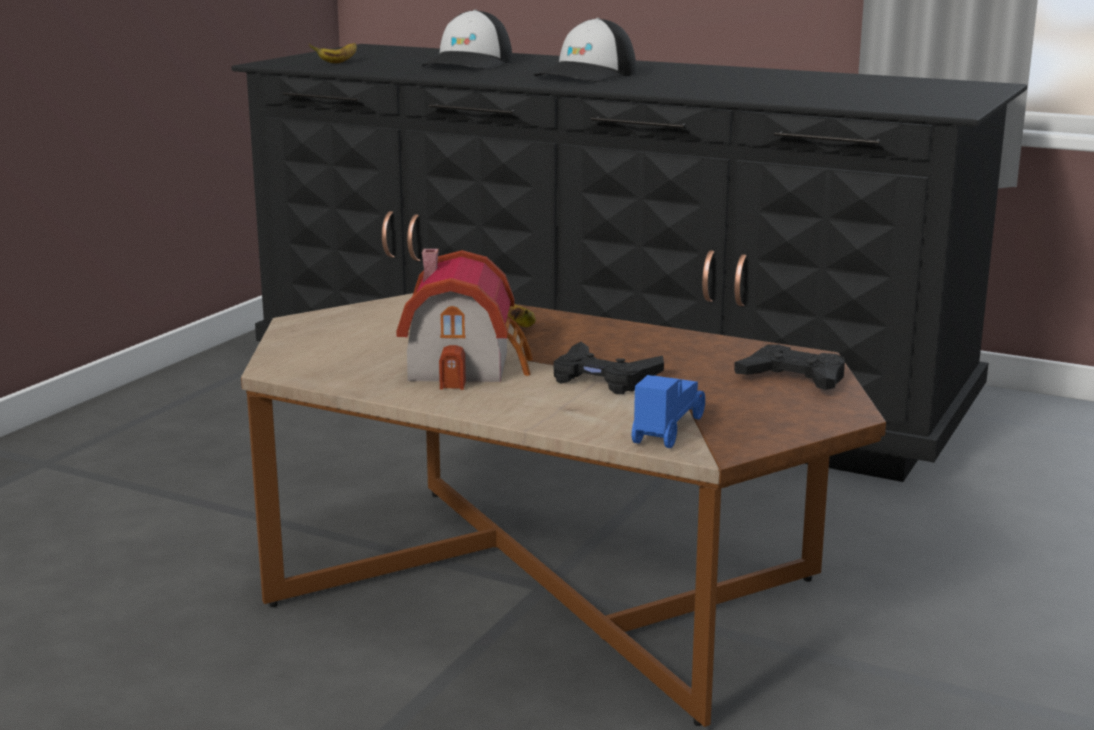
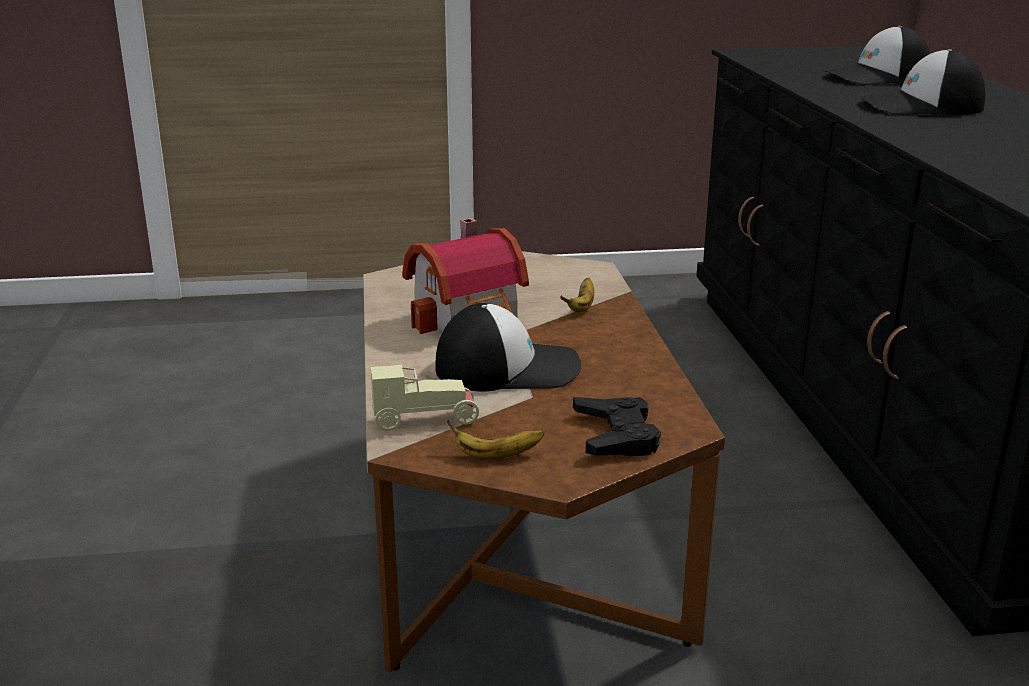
camera: 55 degrees right, 5 degrees up
banana [309,43,357,63] -> banana moved to [447,420,544,459]
black game controller [554,342,664,394] -> cap [435,303,581,391]
blue toy car [632,375,705,448] -> beige toy car [371,365,479,431]

